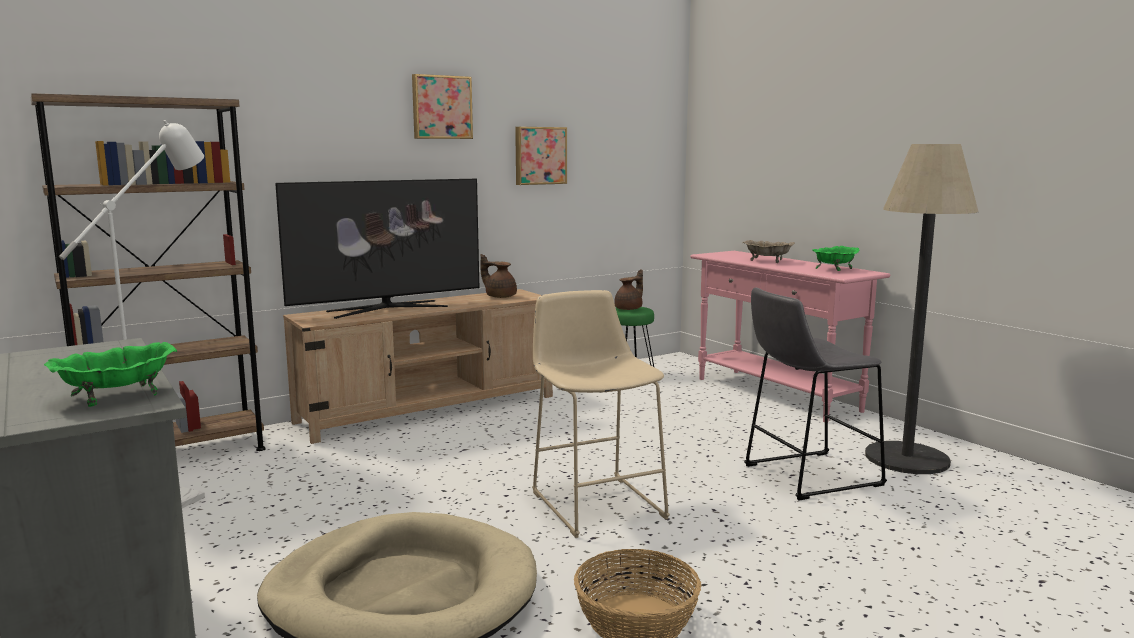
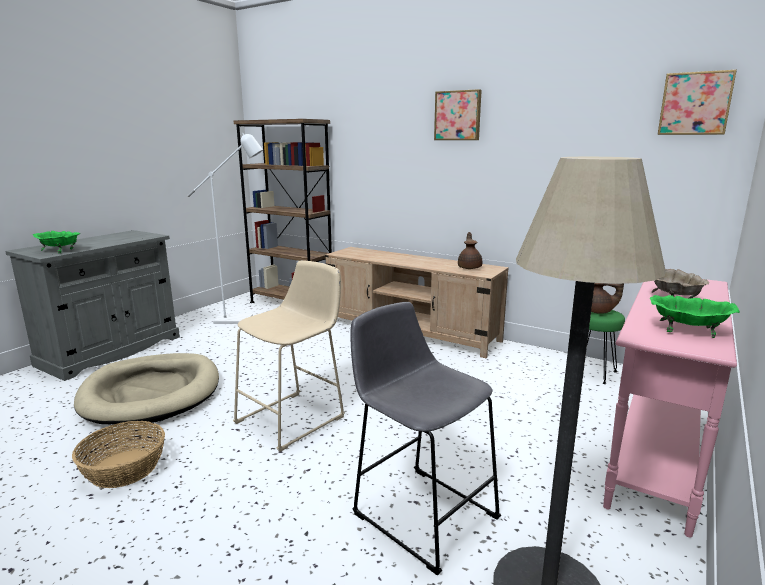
camera: 65 degrees right, 5 degrees up
television [275,179,479,319] -> none
picture [515,127,567,185] -> picture moved to [658,69,737,135]

